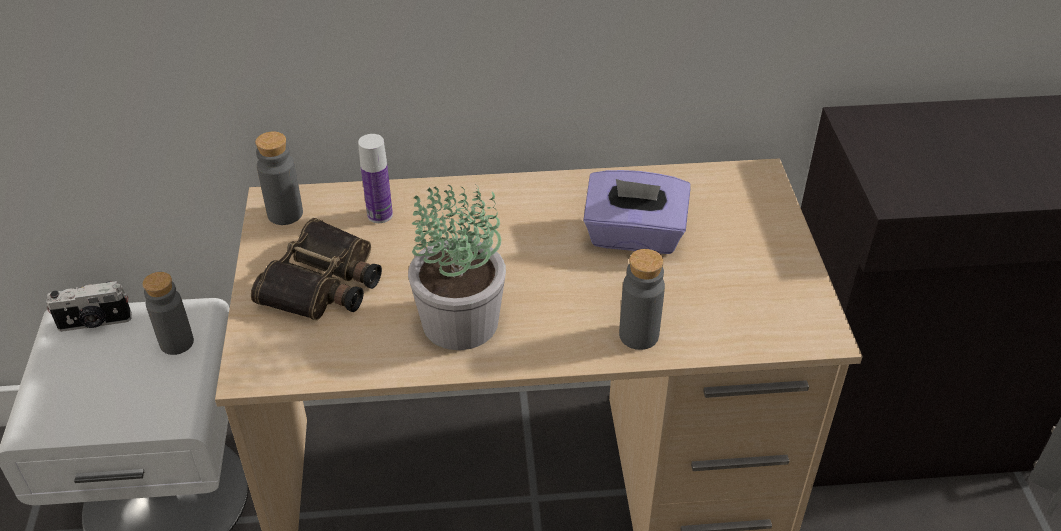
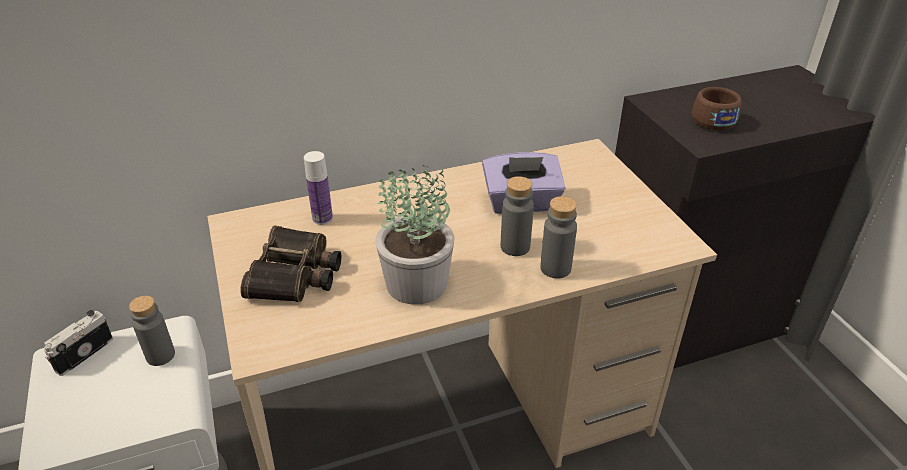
camera: 15 degrees left, 5 degrees down
camera [46,281,132,332] -> camera turned 150 degrees clockwise [44,310,113,376]
grey bottle [255,131,303,225] -> grey bottle moved to [501,176,534,256]
none -> brown cup [692,87,742,130]

